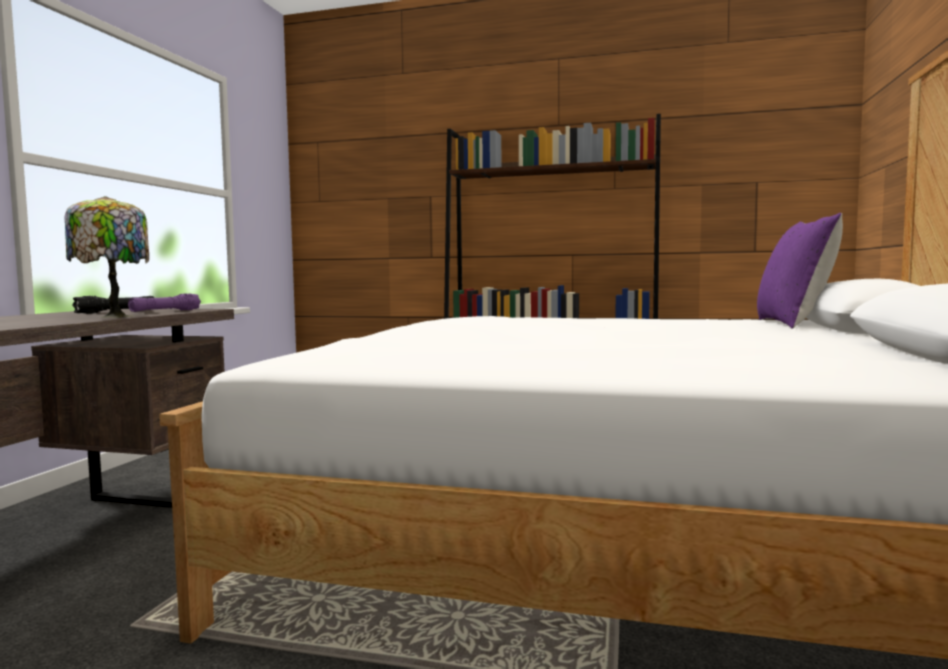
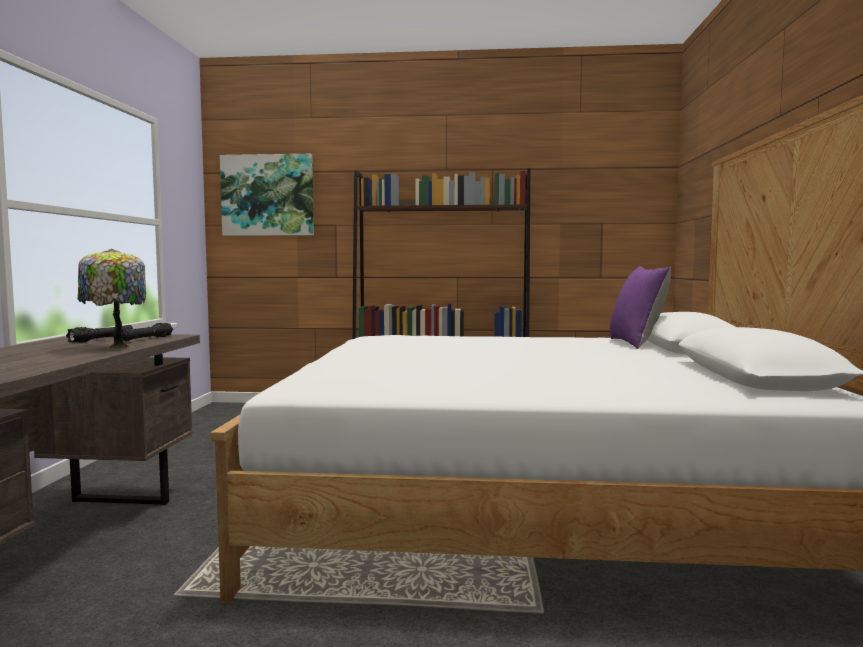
camera: 10 degrees left, 0 degrees up
purple flashlight [128,294,201,312] -> black flashlight [121,323,173,341]
none -> picture [220,154,314,236]

